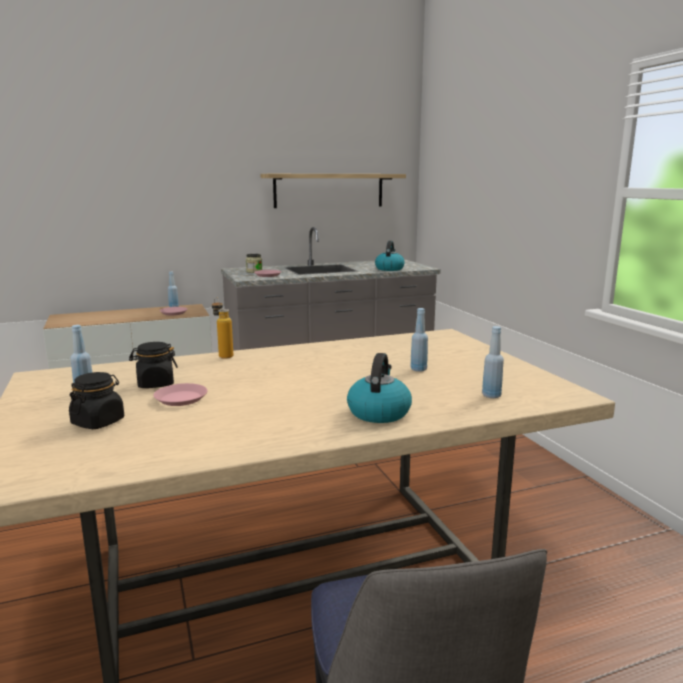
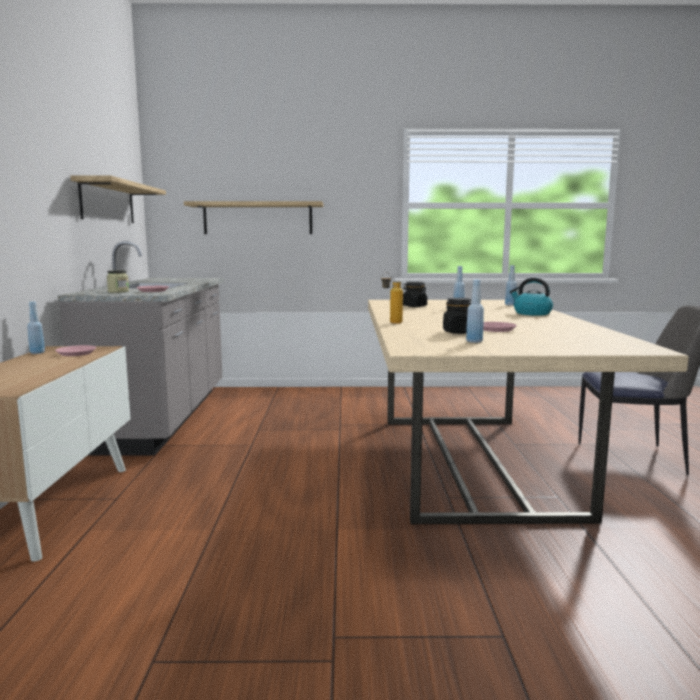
camera: 70 degrees left, 5 degrees down
black jar [69,372,124,429] -> black jar moved to [403,282,427,307]
kettle [375,241,405,271] -> none
none -> shelf [184,201,323,234]

